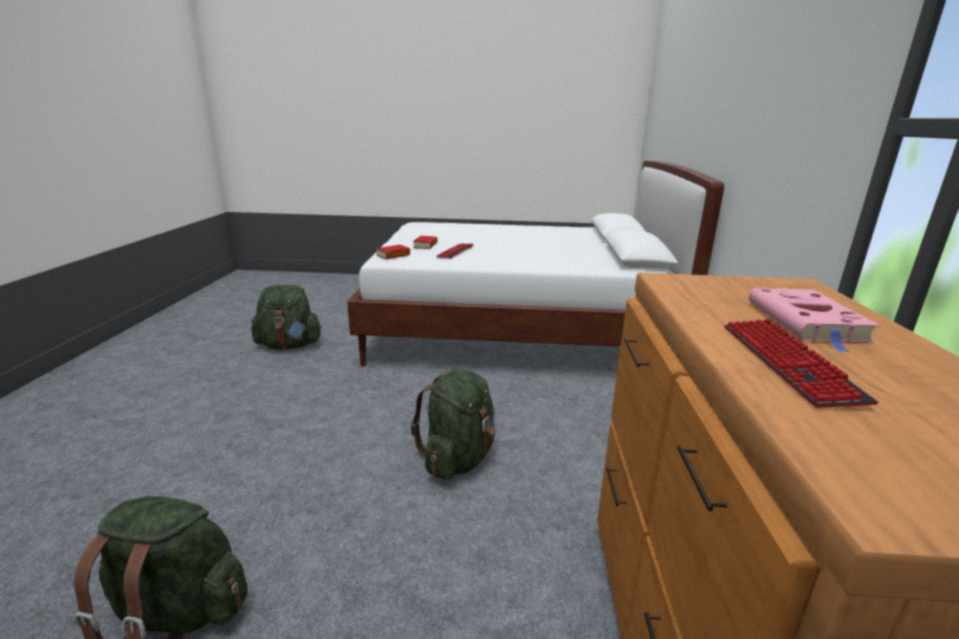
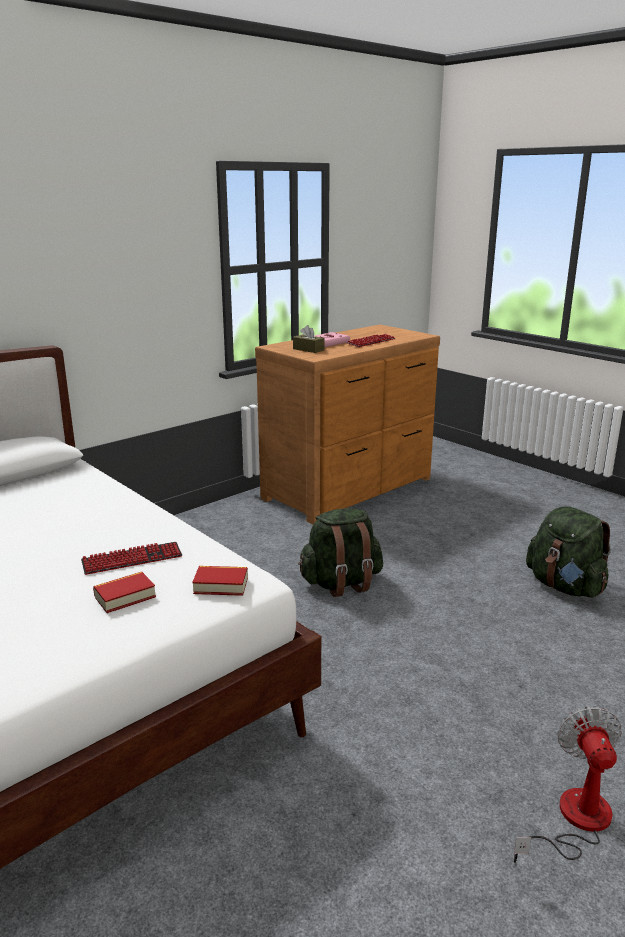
camera: 135 degrees left, 0 degrees up
green backpack [251,285,322,350] -> none
none -> brown tissue box [293,325,325,353]
none -> fan [514,706,622,863]

